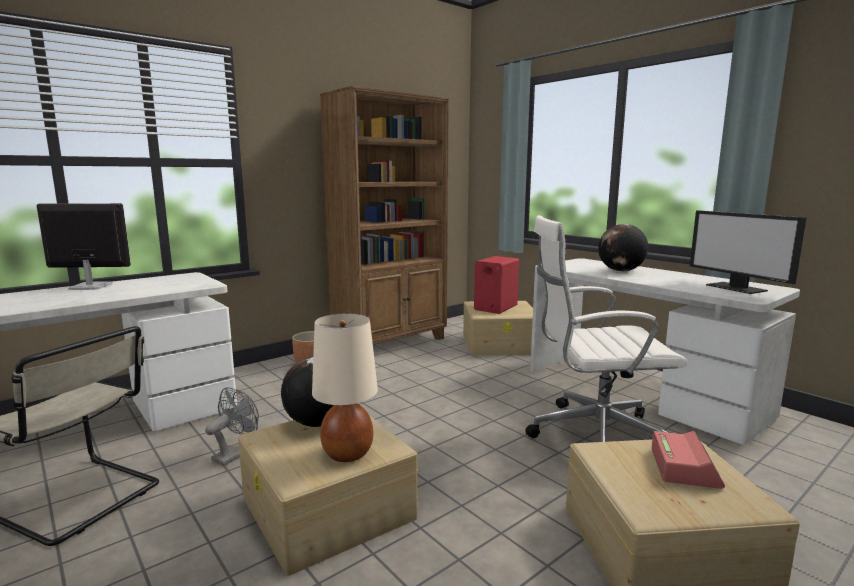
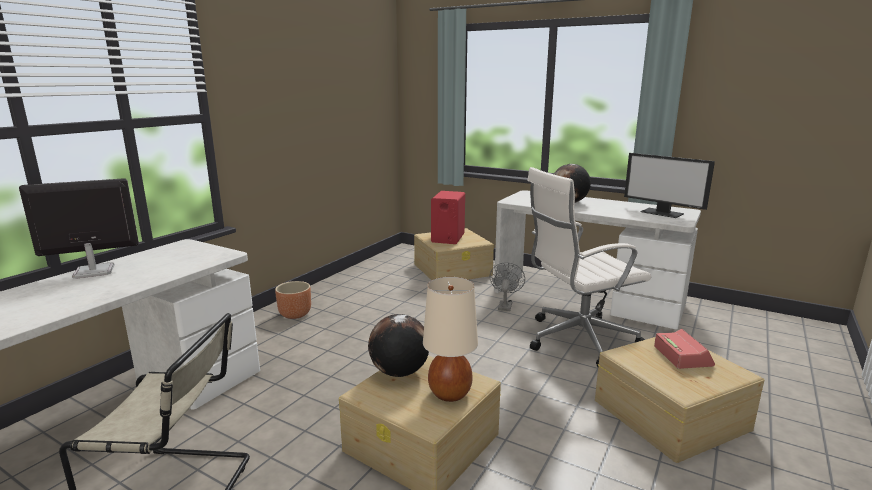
camera: 20 degrees left, 5 degrees up
grey fan [205,387,259,466] -> grey fan moved to [490,262,525,311]
brown bookcase [320,86,449,344] -> none

